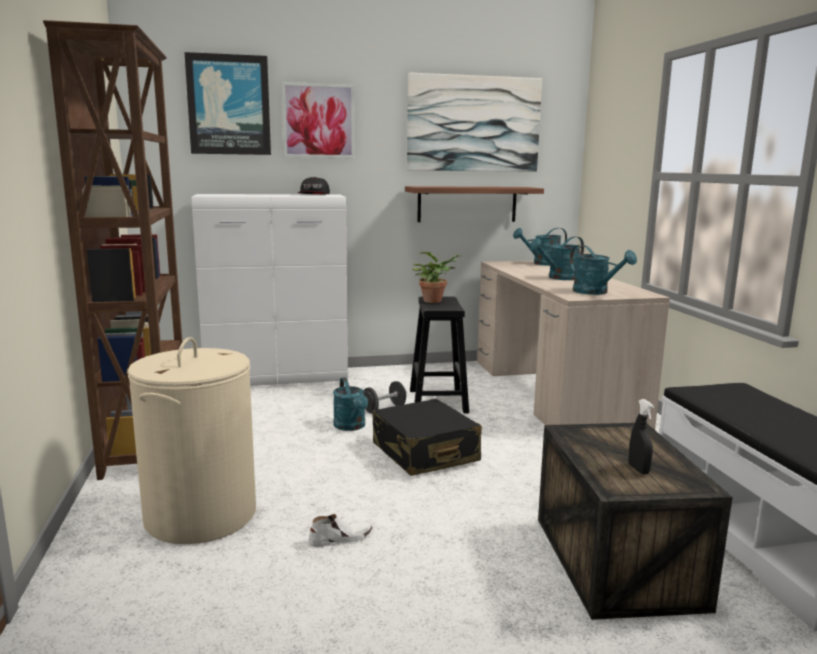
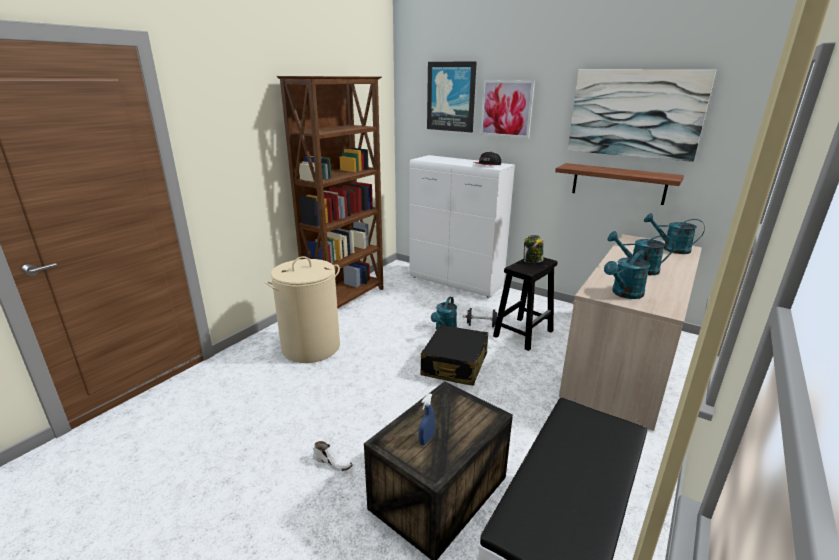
camera: 45 degrees right, 10 degrees up
white shoe [308,514,372,547] -> white shoe moved to [313,441,353,471]
potted plant [412,252,462,303] -> jar [524,235,544,263]
turquoise watering can [570,245,637,295] -> turquoise watering can turned 45 degrees clockwise [604,250,650,299]
black spray bottle [629,399,654,474] -> blue spray bottle [418,393,435,445]

